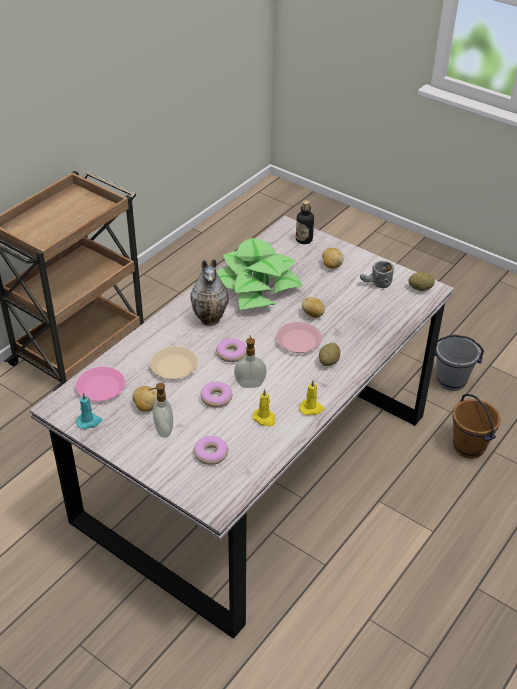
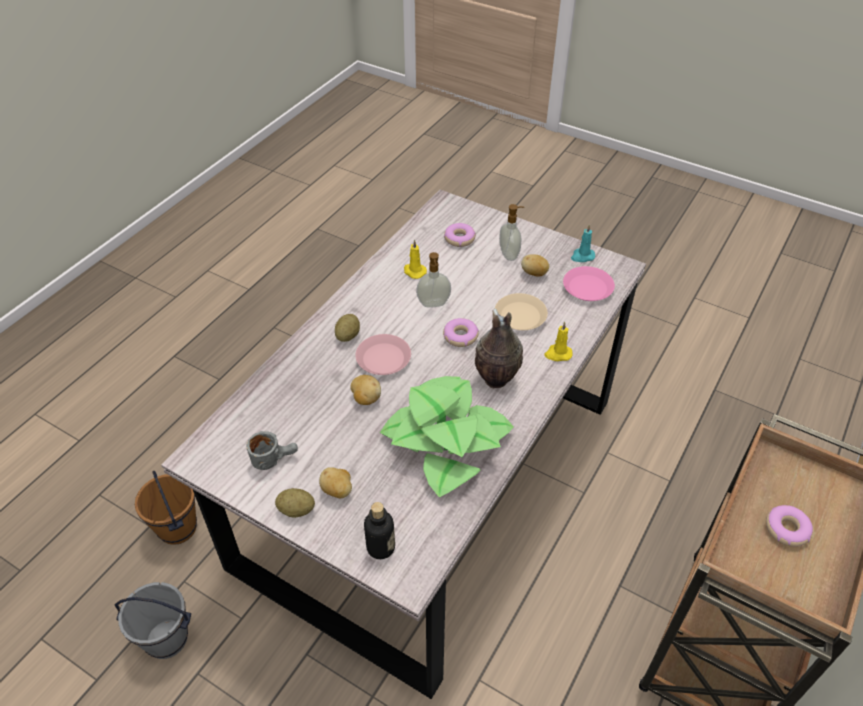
camera: 175 degrees right, 5 degrees up
donut [200,381,233,408] -> donut moved to [766,505,813,547]
yellow candle [299,380,325,415] -> yellow candle moved to [544,322,573,361]
potato [408,272,435,291] -> potato moved to [275,488,315,518]

